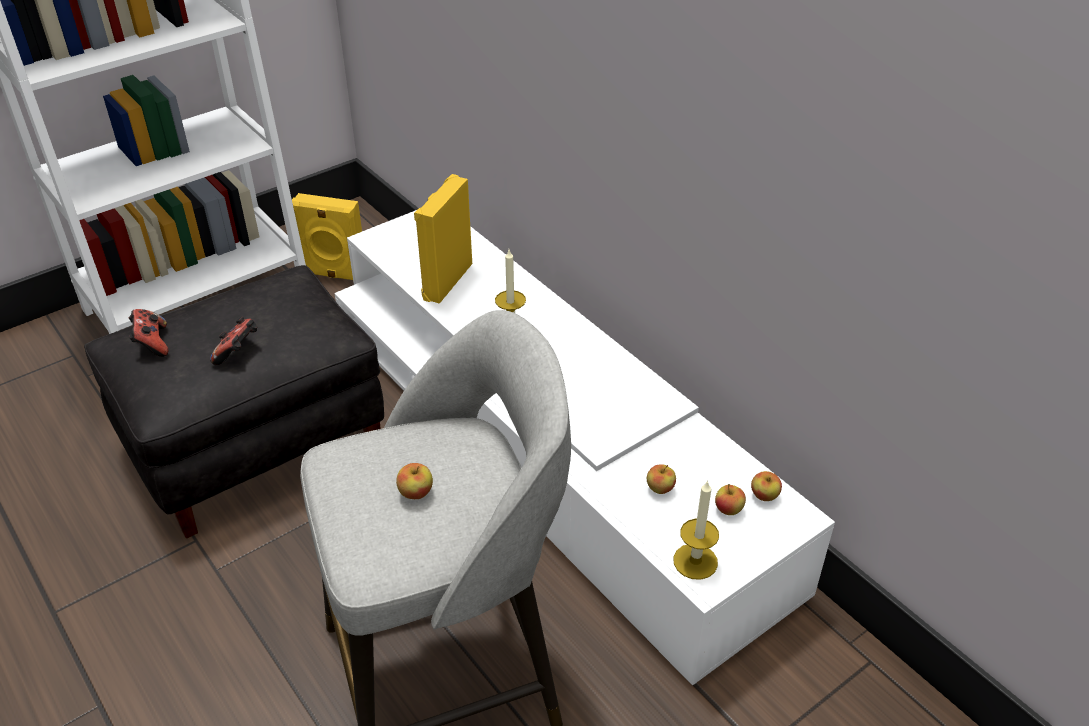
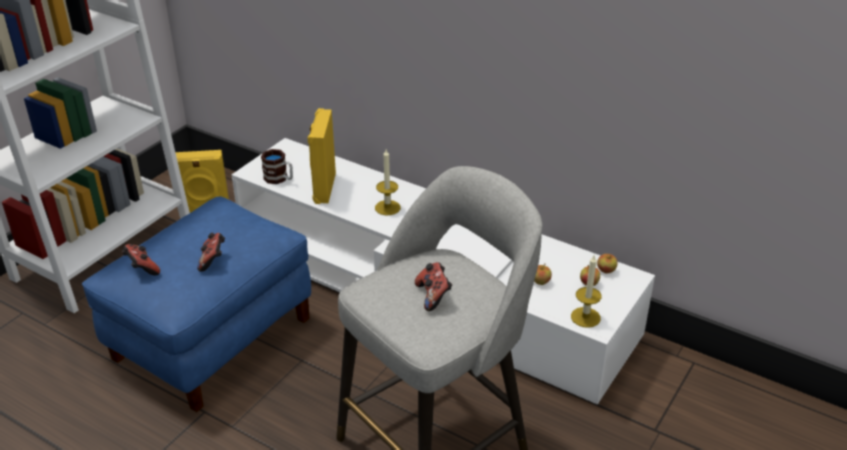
camera: 20 degrees left, 5 degrees down
black ottoman [84,265,384,538] -> blue ottoman [82,196,311,412]
apple [396,463,433,499] -> game controller [415,262,452,311]
none -> mug [261,149,293,184]

